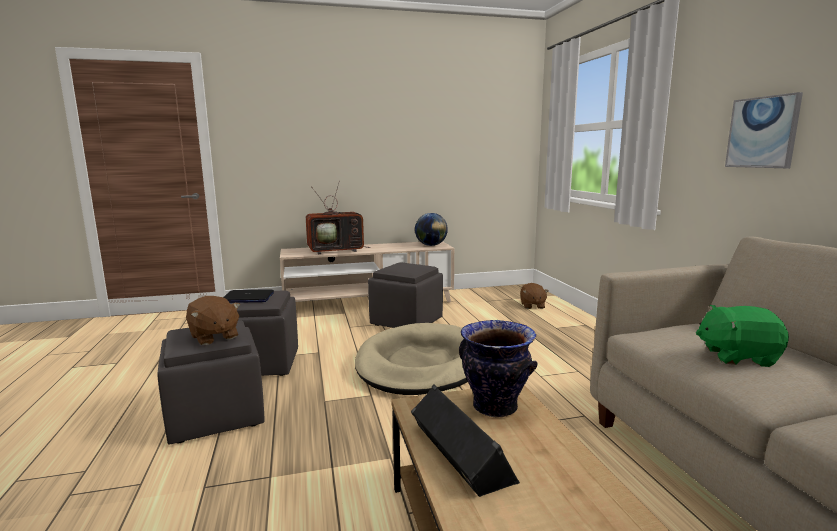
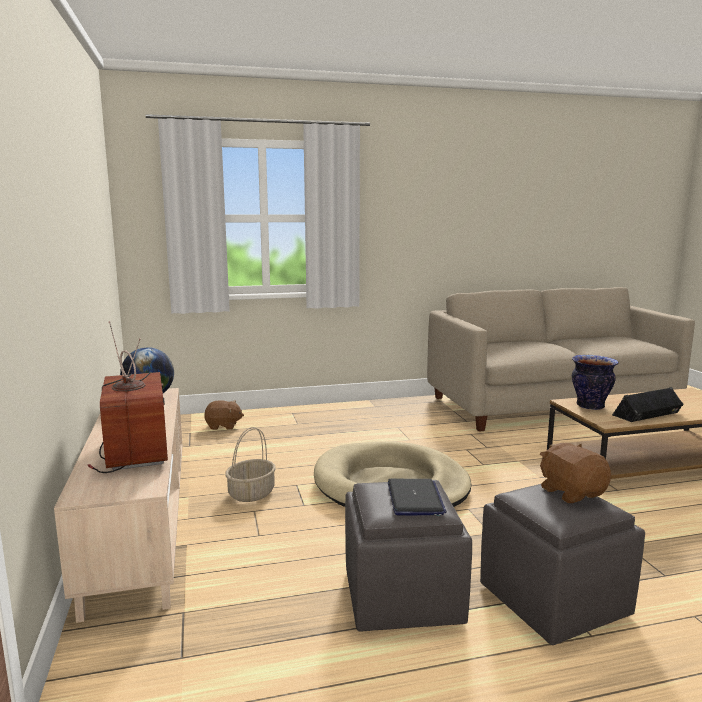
camera: 90 degrees left, 0 degrees up
brown plush toy [186,296,240,345] -> brown plush toy turned 75 degrees counterclockwise [540,443,611,503]
grey ottoman [368,262,443,328] -> basket [225,427,276,502]
green plush toy [696,305,789,367] -> none
picture [725,92,803,168] -> none

